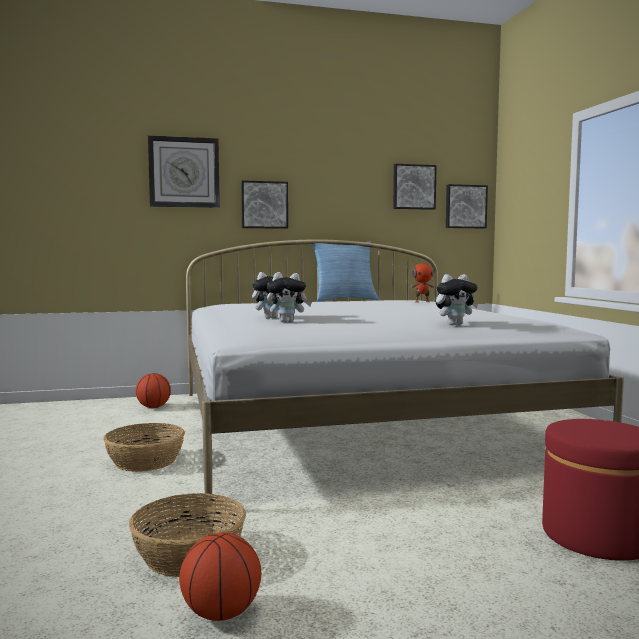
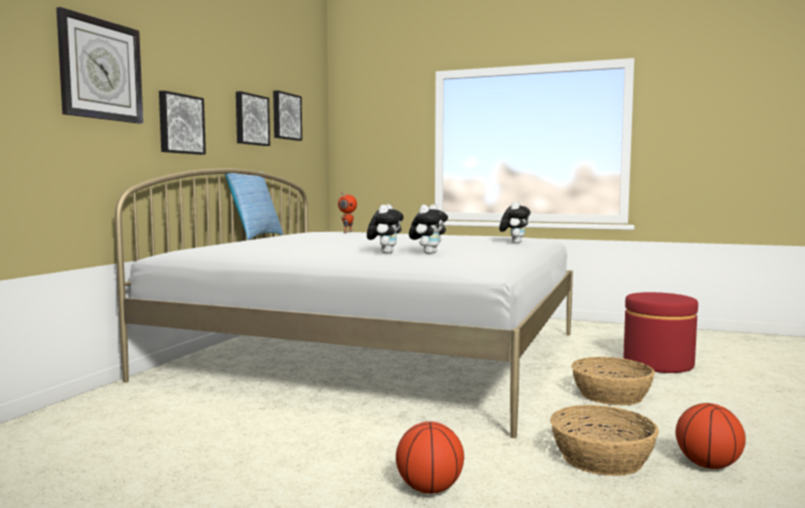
camera: 55 degrees left, 0 degrees up
basket [103,423,185,472] -> basket moved to [571,357,655,406]
basketball [136,373,171,408] -> basketball moved to [396,422,464,494]
picture [446,184,488,228] -> picture moved to [236,91,270,146]

